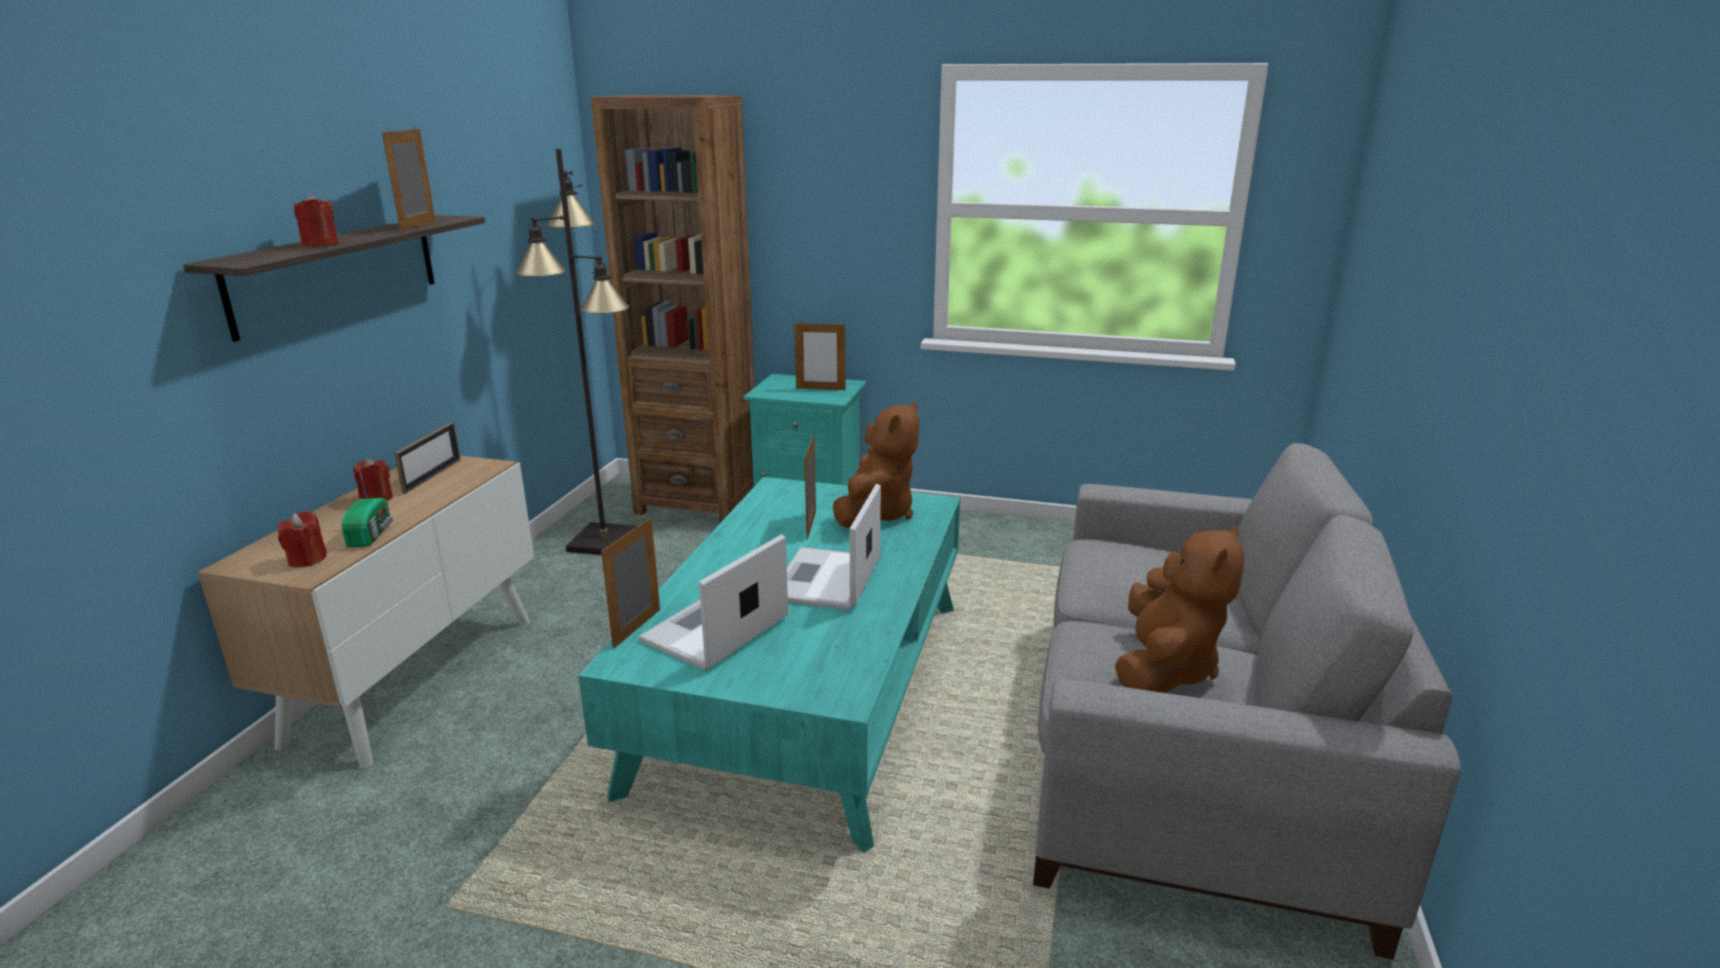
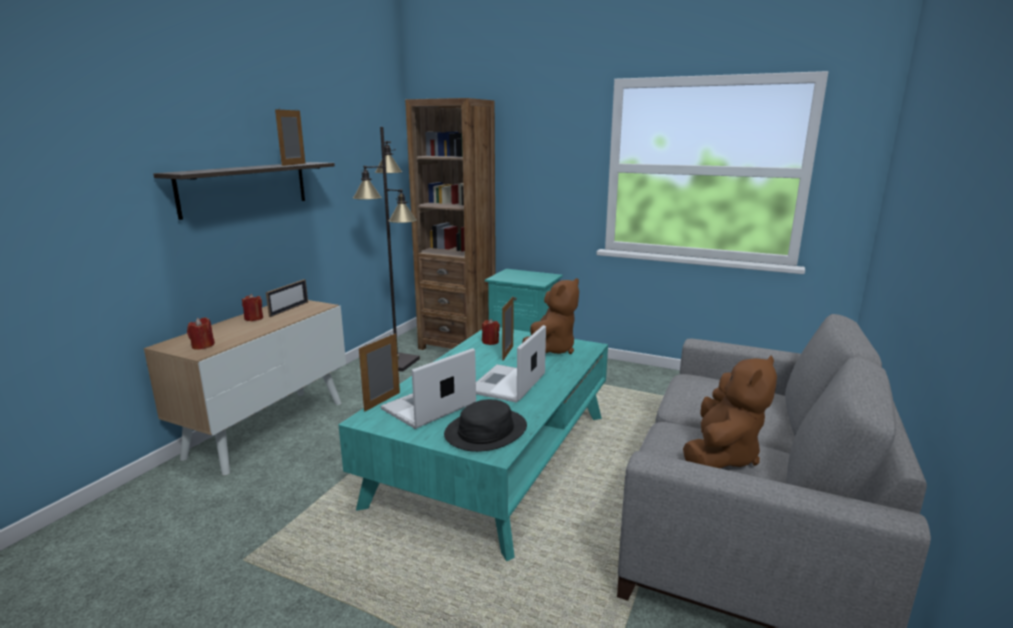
camera: 10 degrees right, 5 degrees down
red candle [294,194,339,247] -> red candle moved to [482,319,500,345]
radio [341,469,393,547] -> none
picture frame [794,322,846,390] -> none
none -> black hat [444,399,527,452]

